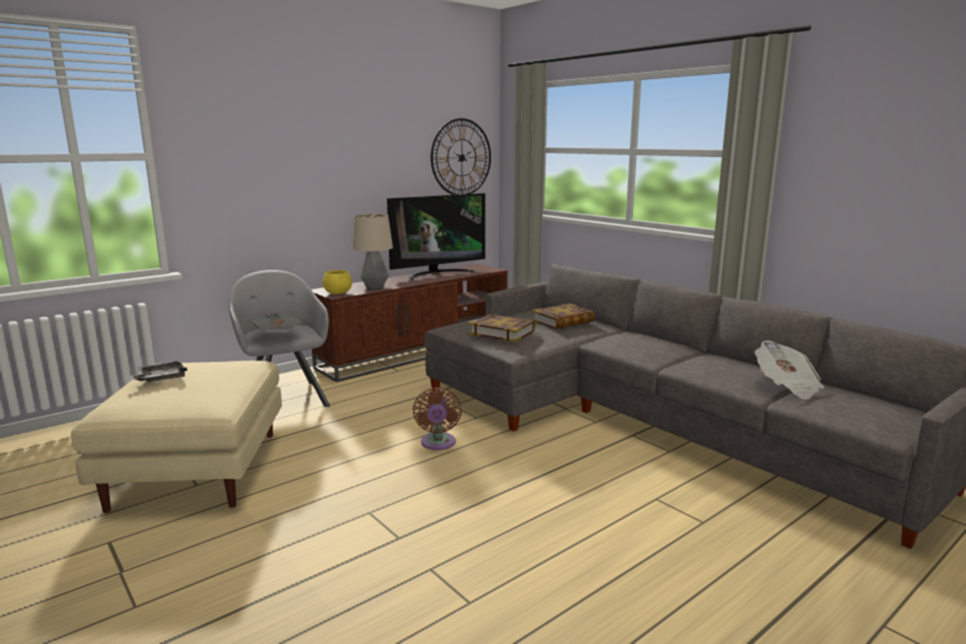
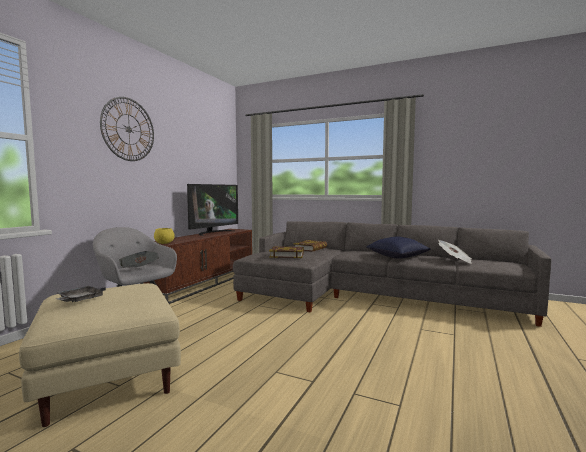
camera: 25 degrees left, 10 degrees down
table lamp [353,214,393,289] -> none
brown fan [413,387,462,450] -> none
wall clock [431,118,491,195] -> wall clock moved to [100,97,154,161]
none -> blue pillow [366,237,431,259]

